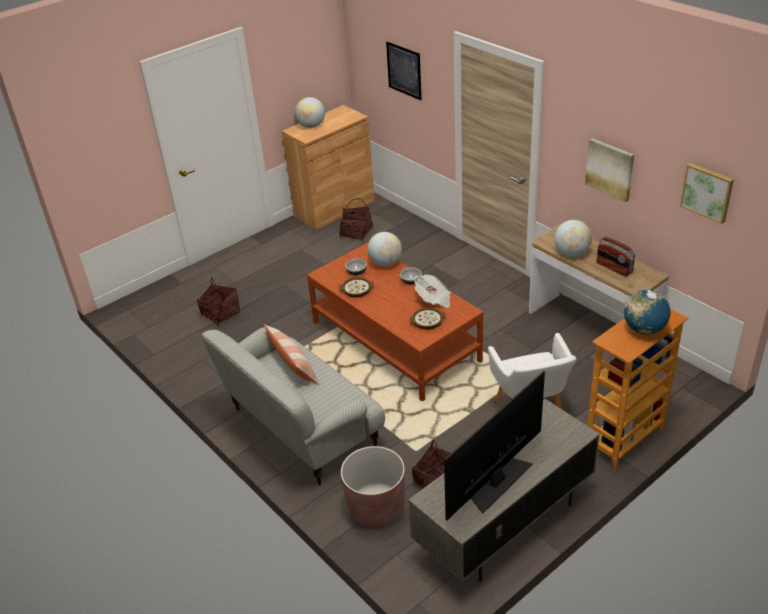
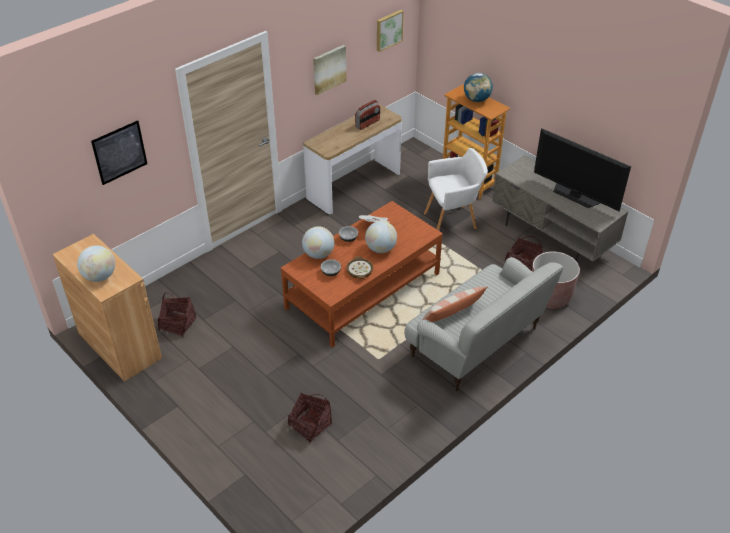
camera: 95 degrees left, 5 degrees up
bowl [409,307,446,330] -> none
globe [554,220,592,257] -> globe moved to [365,221,397,253]

